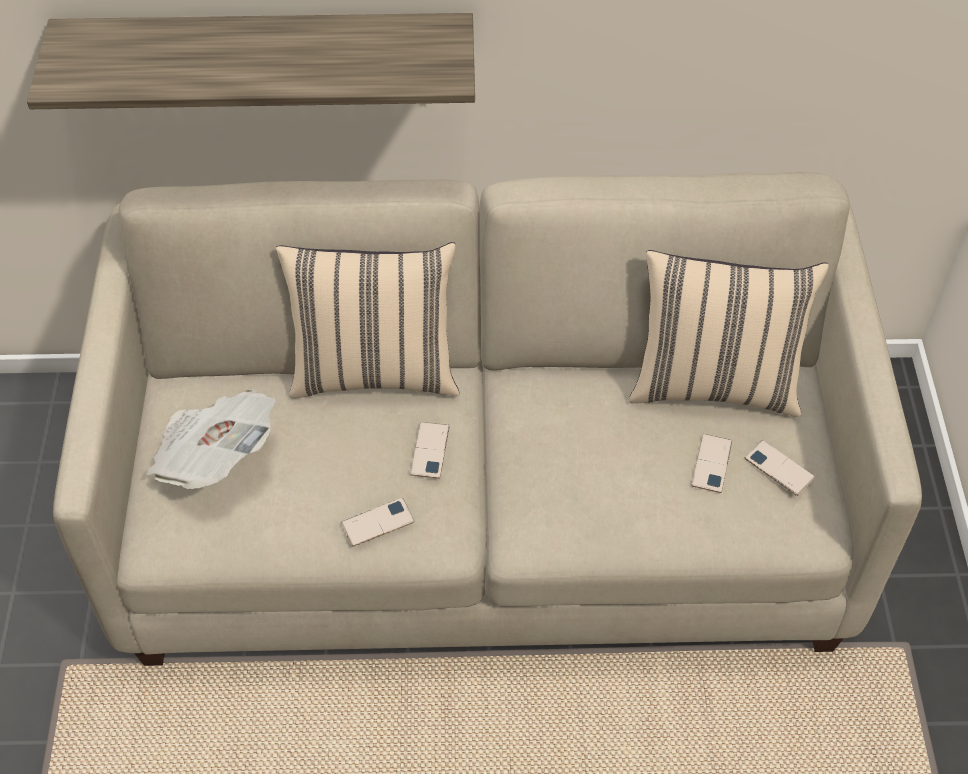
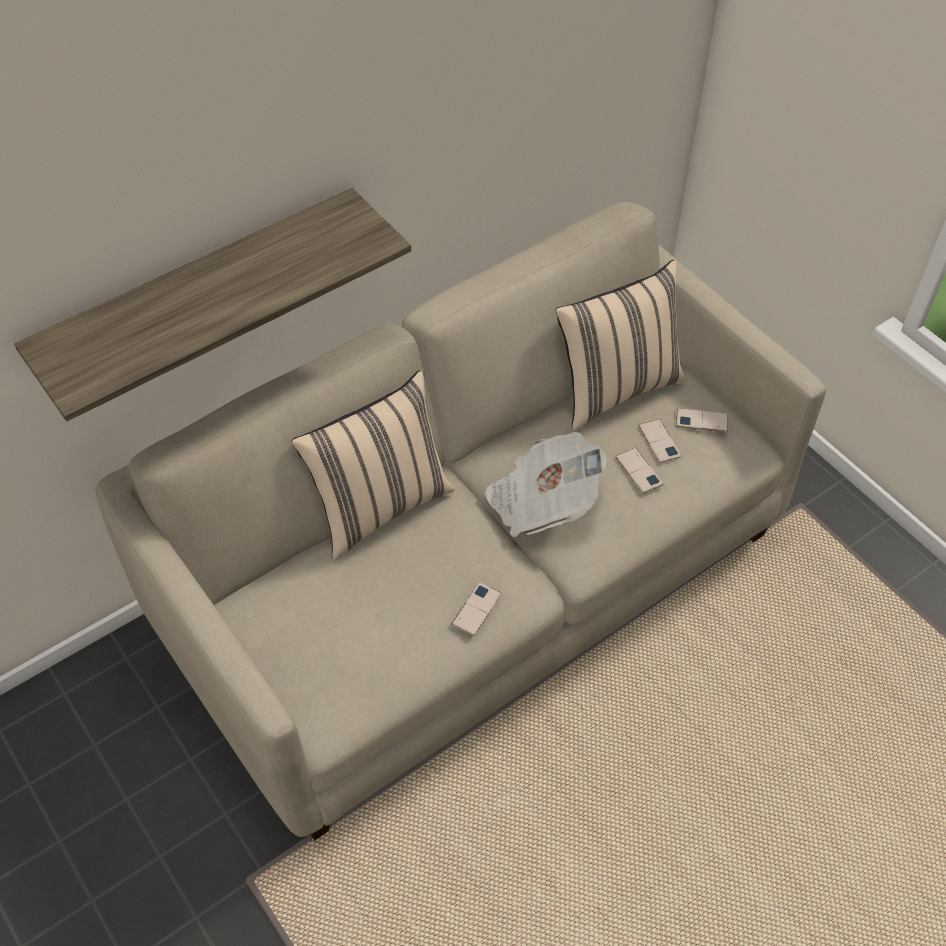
camera: 35 degrees left, 0 degrees up
newspaper [146,390,276,489] -> newspaper moved to [485,432,608,537]
phone [410,422,450,479] -> phone moved to [616,447,663,494]

